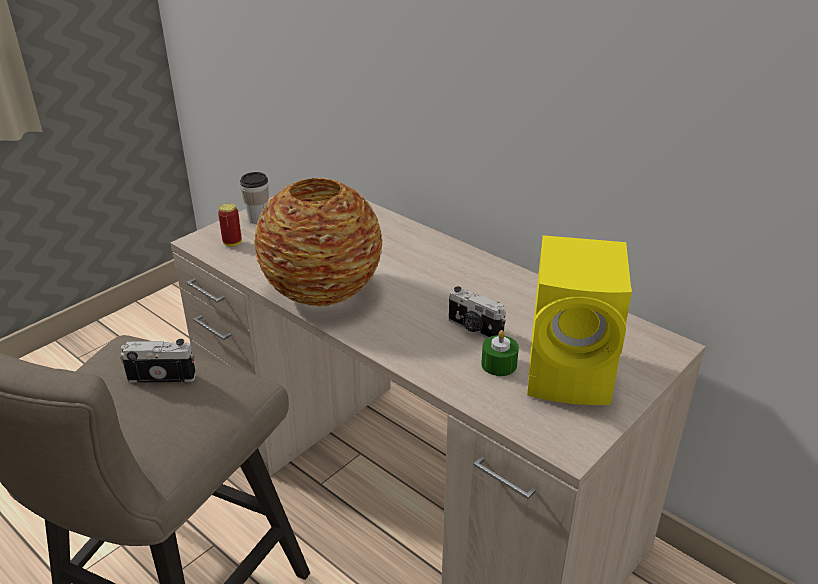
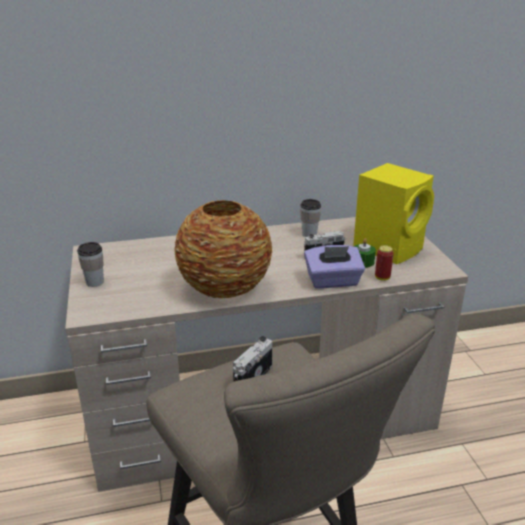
camera: 55 degrees left, 5 degrees down
can [218,203,242,246] -> can moved to [375,245,394,281]
none -> cup [300,199,321,237]
none -> purple tissue box [304,245,365,289]

